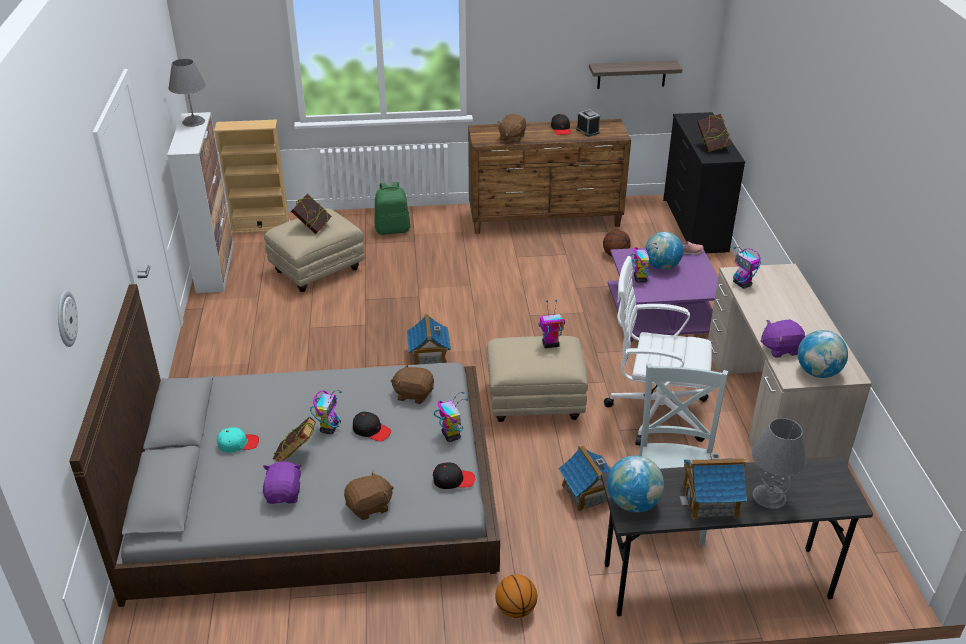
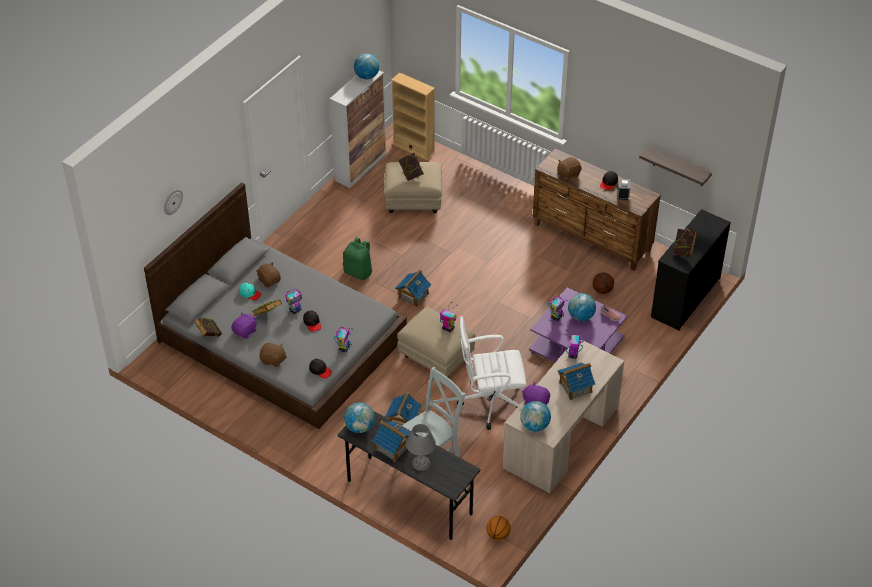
camera: 40 degrees right, 10 degrees up
grey table lamp [169,59,206,127] -> globe [354,53,379,79]
green backpack [374,182,411,235] -> green backpack moved to [343,237,372,280]
brown plush toy [391,363,434,404] -> brown plush toy moved to [256,262,281,287]
basketball [495,575,537,618] -> basketball moved to [486,516,511,540]
white office chair [604,256,712,445] -> white office chair turned 60 degrees counterclockwise [457,316,527,430]
none -> book [194,318,222,337]
none -> toy house [558,363,595,400]

